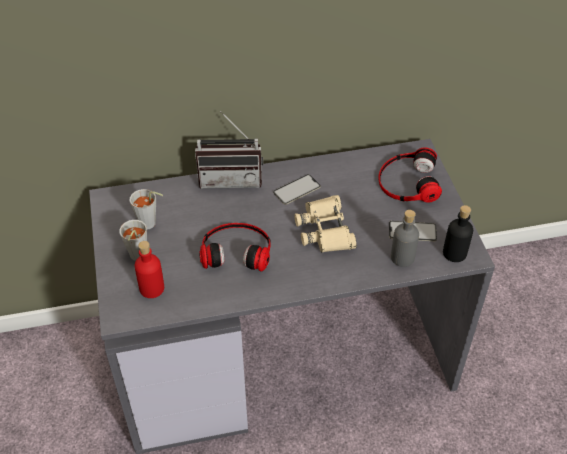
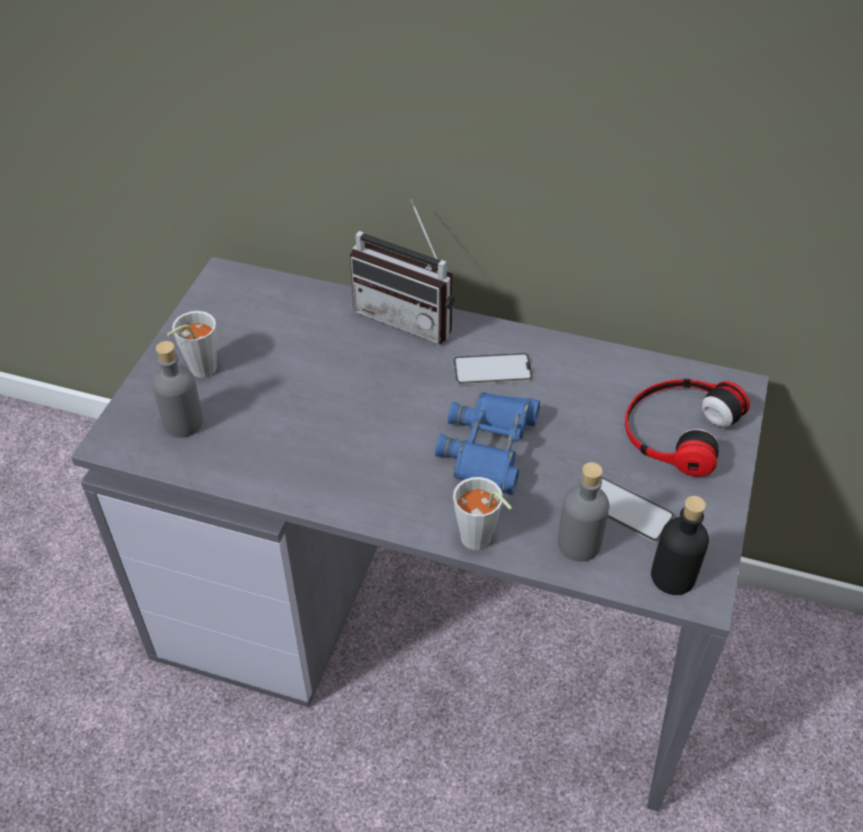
camera: 30 degrees right, 0 degrees up
grey cup [130,189,163,229] -> grey cup moved to [453,477,512,550]
red bottle [135,241,164,298] -> grey bottle [152,341,203,438]
headphones [199,223,271,271] -> none
beige binoculars [294,195,357,252] -> blue binoculars [435,392,540,495]

